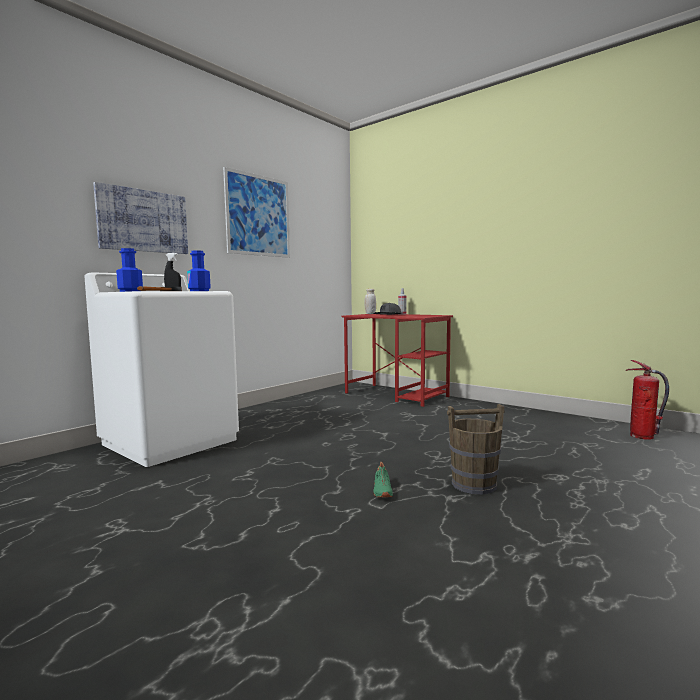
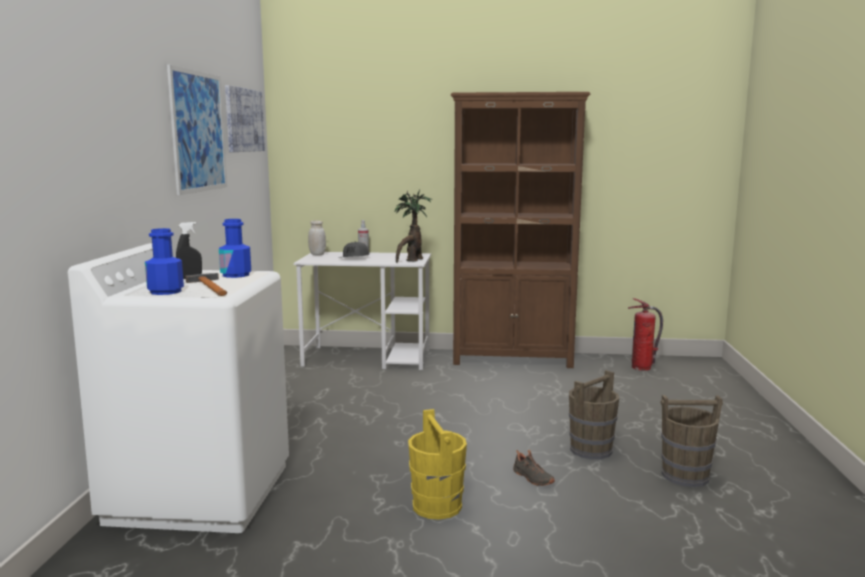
camera: 35 degrees left, 5 degrees up
picture [93,182,188,254] -> picture moved to [225,85,265,152]
red desk [342,314,453,407] -> white desk [294,252,431,370]
green shoe [373,462,393,497] -> black shoe [513,450,555,486]
none -> potted plant [395,189,432,263]
none -> yellow bucket [408,409,467,520]
none -> brown bookcase [451,92,590,368]
none -> brown bucket [661,395,723,487]

